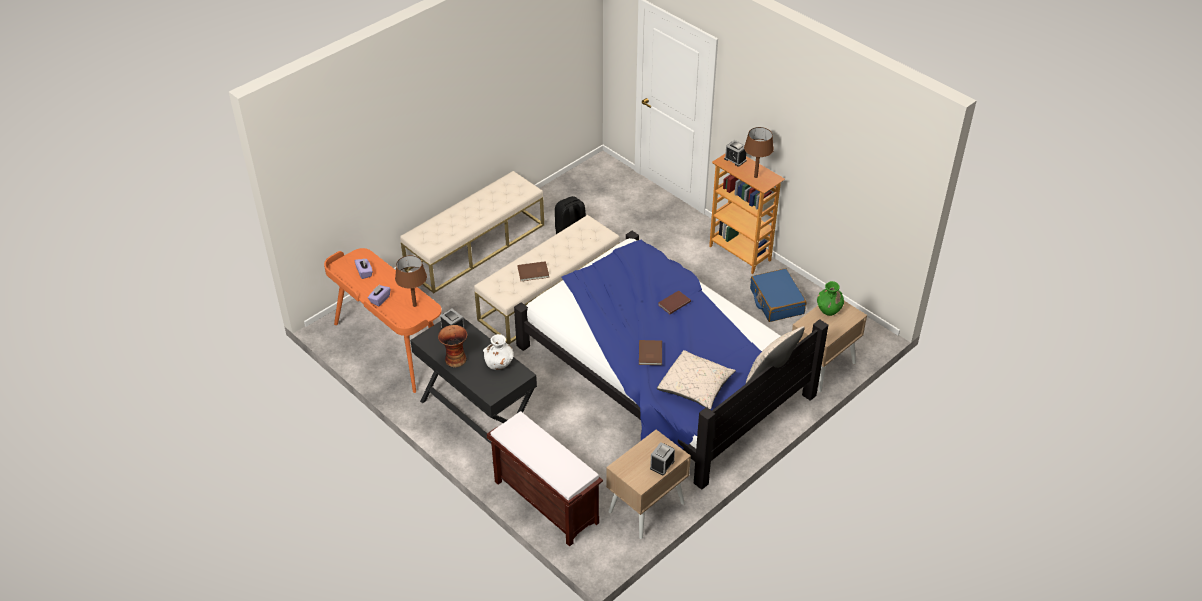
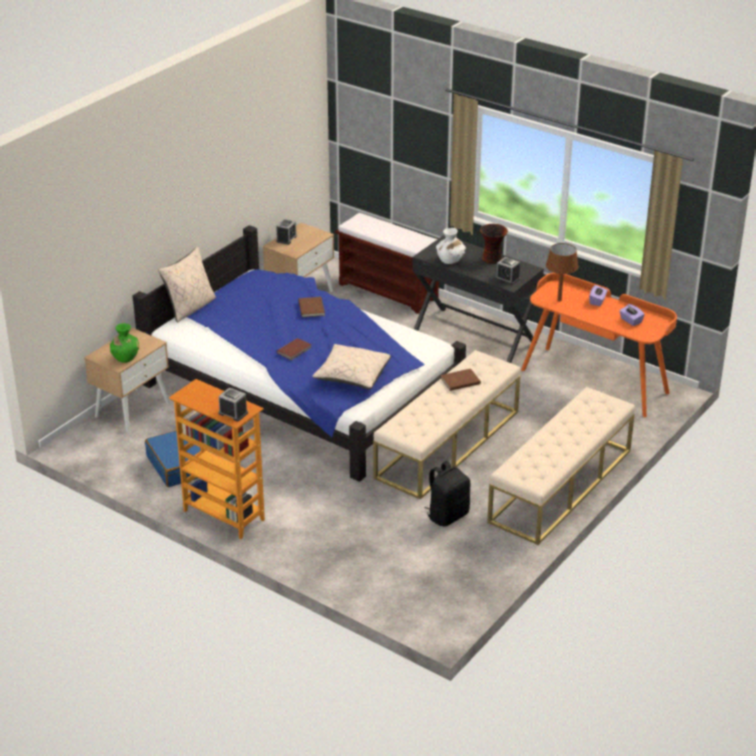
camera: 170 degrees right, 10 degrees down
beige pillow [657,350,736,409] -> beige pillow moved to [312,344,391,390]
brown table lamp [744,127,774,178] -> none

